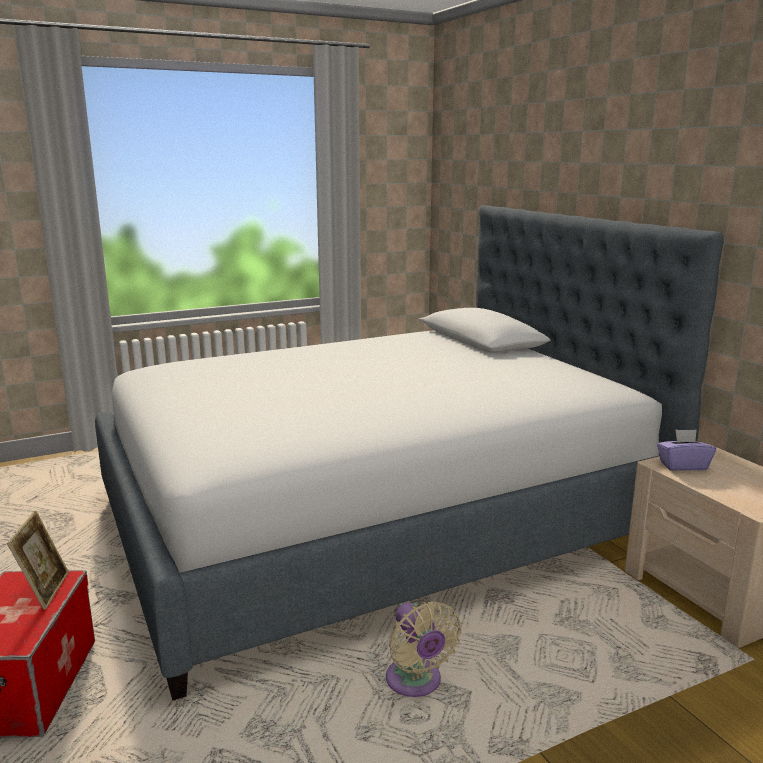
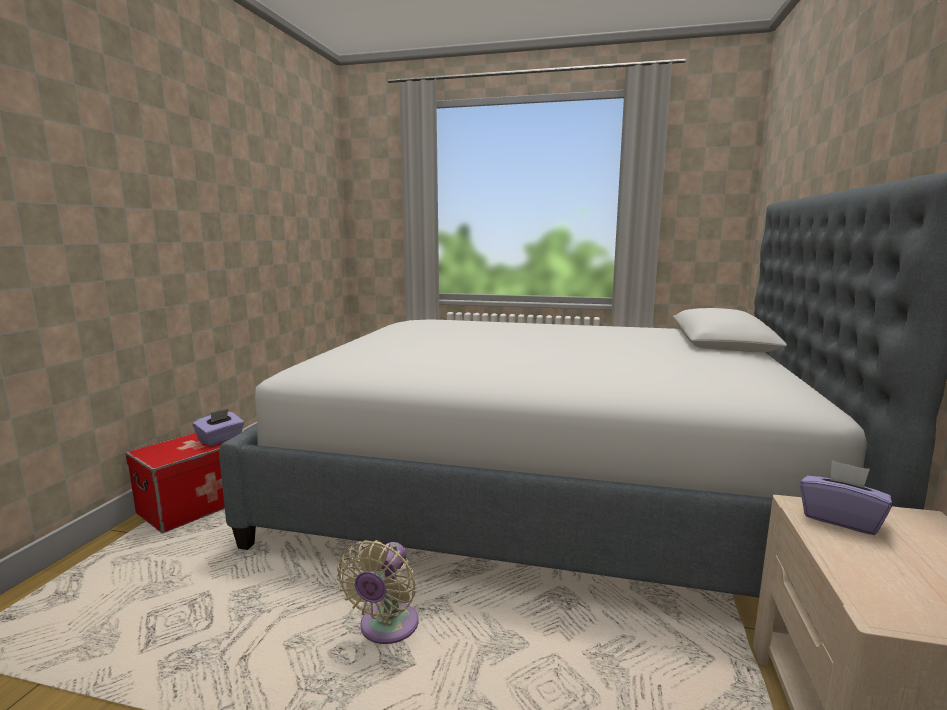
camera: 40 degrees right, 5 degrees down
picture frame [7,511,69,610] -> purple tissue box [193,409,244,446]

